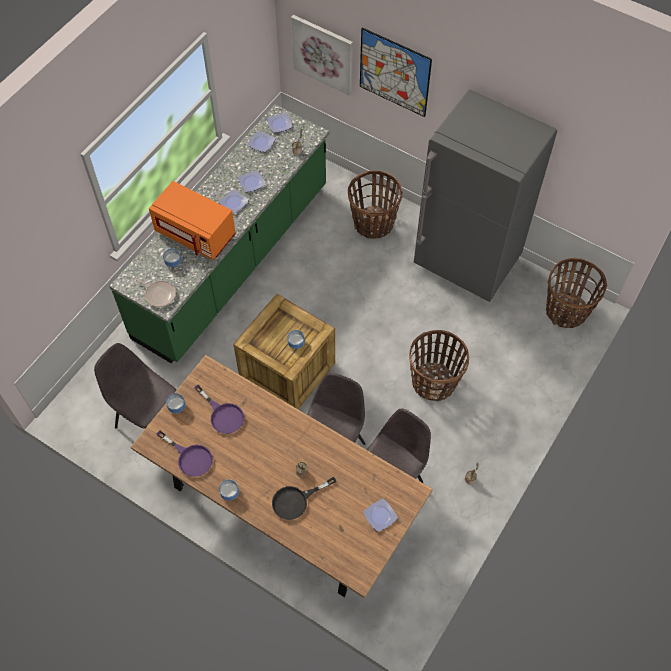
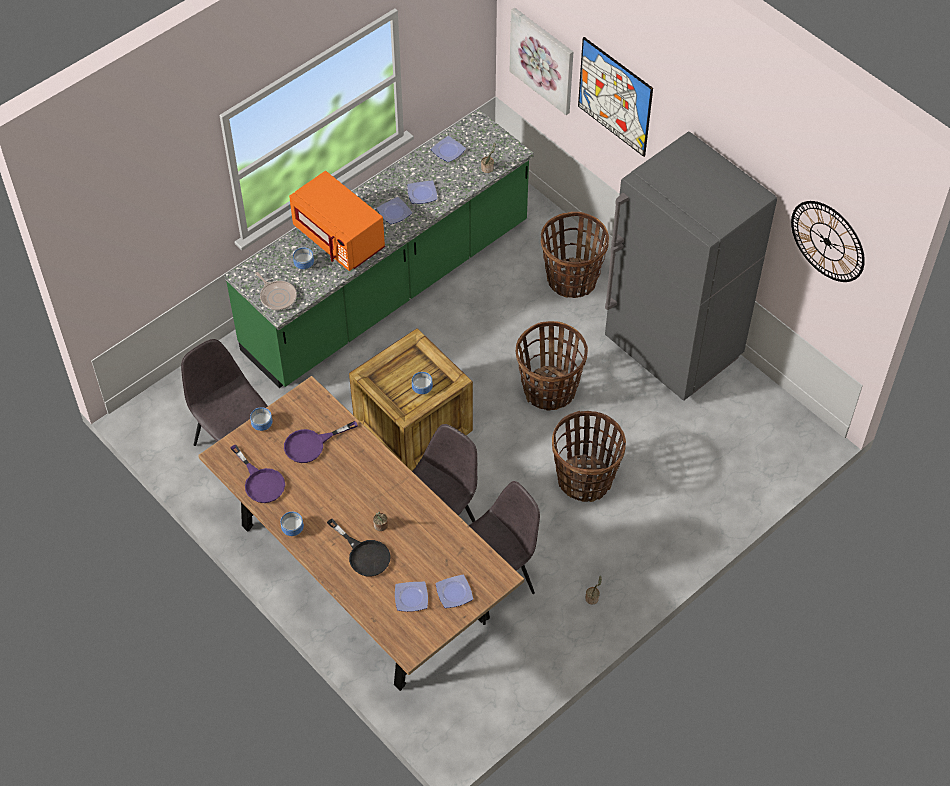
camera: 15 degrees right, 5 degrees down
purple frying pan [194,385,244,434] -> purple frying pan turned 90 degrees clockwise [284,421,358,463]
plate [267,113,292,133] -> plate moved to [395,582,428,612]
black frying pan [272,477,336,520] -> black frying pan turned 120 degrees counterclockwise [327,519,391,576]
basket [546,258,607,328] -> basket moved to [516,321,588,410]
none -> wall clock [791,201,865,282]

